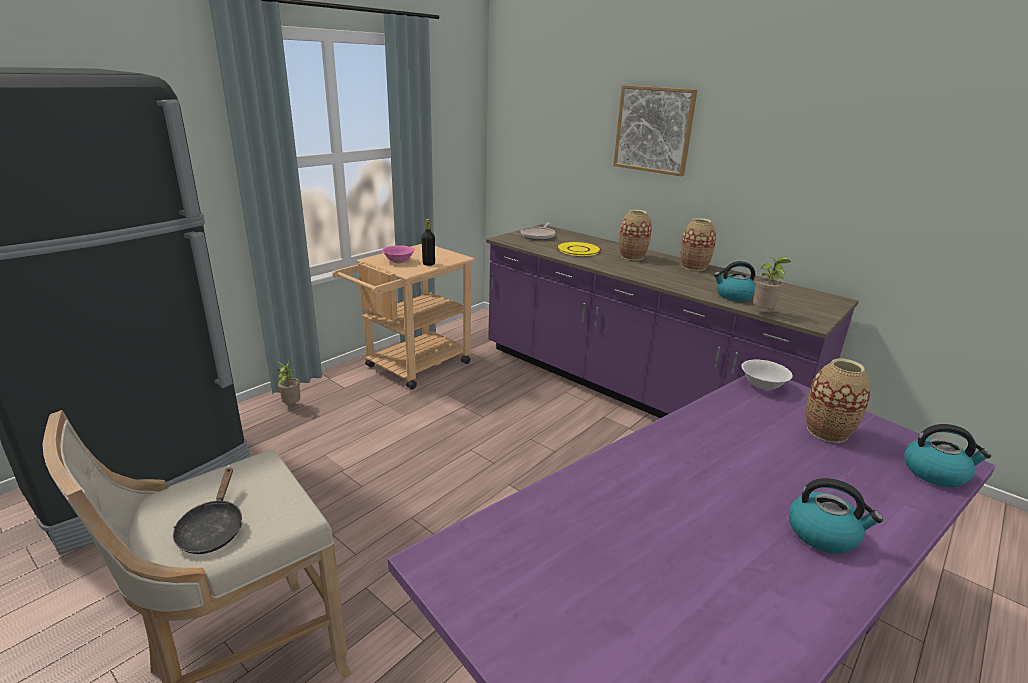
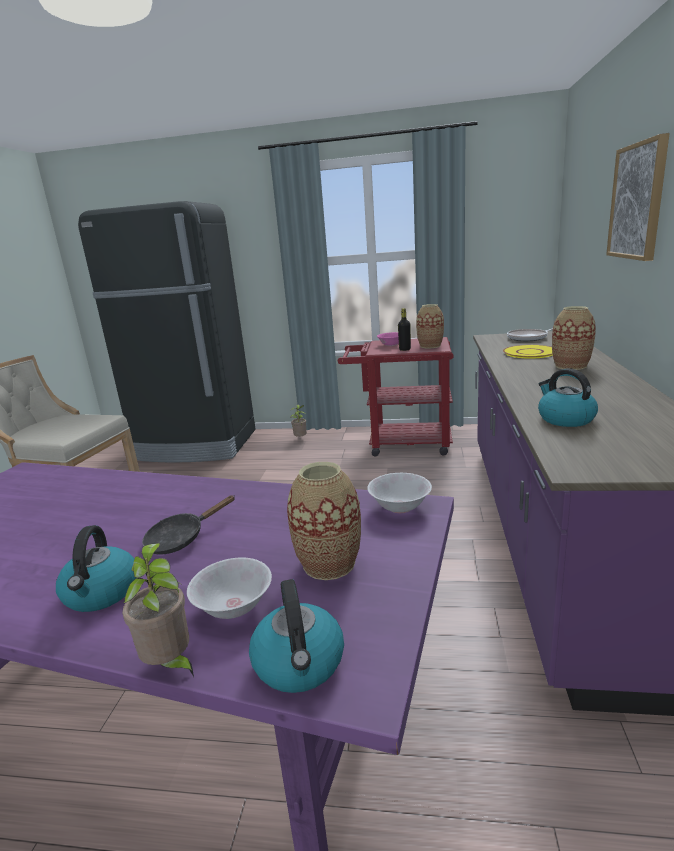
camera: 60 degrees right, 5 degrees down
black frying pan [173,467,242,554] -> black frying pan moved to [142,495,235,555]
beige cart [332,244,476,390] -> red cart [338,337,454,457]
vase [681,218,716,271] -> vase moved to [416,304,444,348]
potted plant [753,256,791,310] -> potted plant moved to [122,543,194,677]
none -> white bowl [187,558,272,619]

